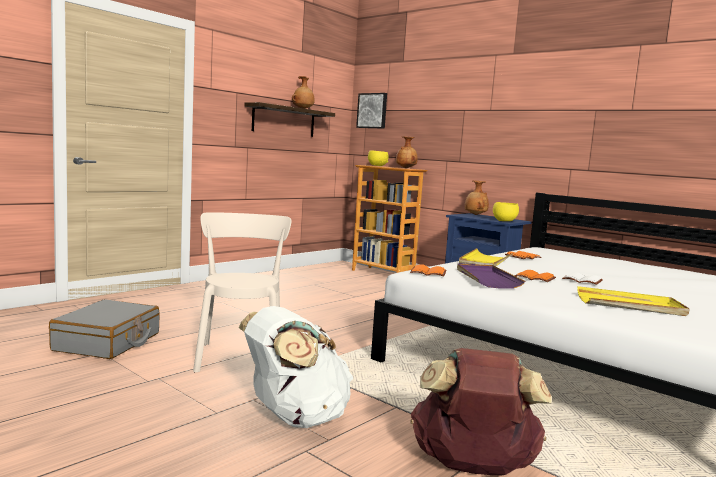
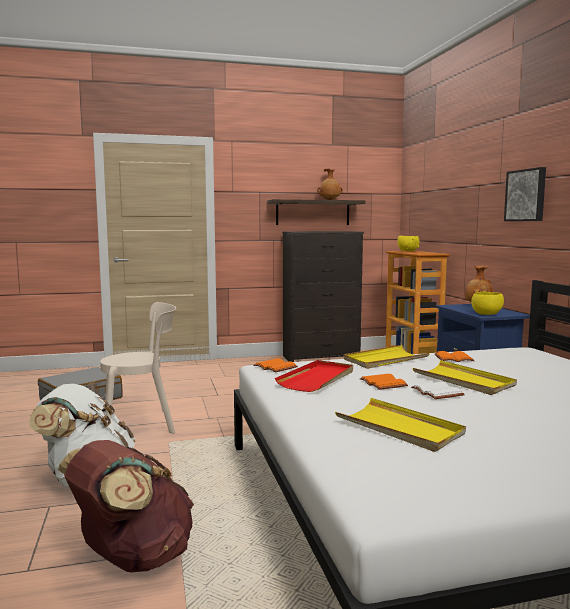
camera: 35 degrees right, 0 degrees up
beige chair [193,212,291,372] -> beige chair turned 45 degrees clockwise [100,302,176,434]
picture [356,93,387,129] -> picture moved to [504,167,546,221]
brown vase [396,136,418,168] -> none
purple tray [457,263,525,289] -> red tray [275,360,353,392]
none -> black dresser [282,231,364,362]
none -> yellow tray [413,360,517,395]

